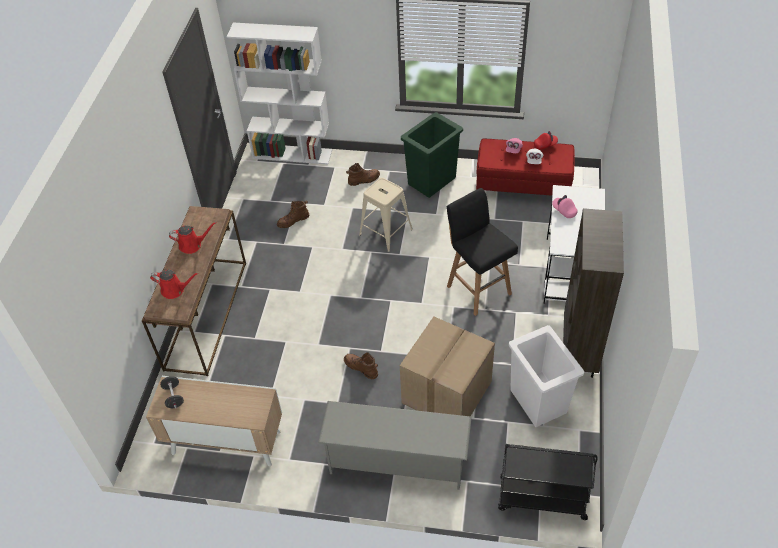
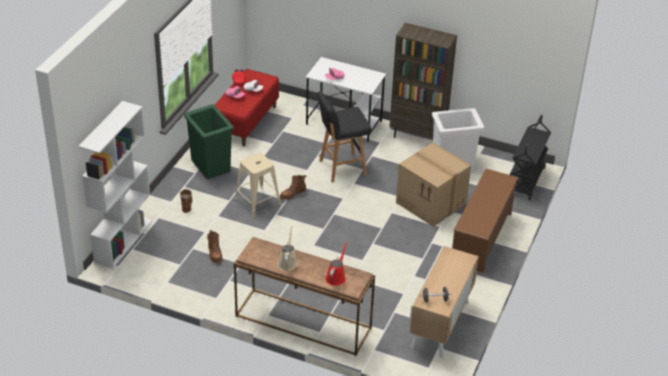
camera: 80 degrees left, 10 degrees down
red watering can [169,222,217,254] -> beige watering can [278,226,298,271]
grey shoe rack [318,401,472,490] -> brown shoe rack [452,169,518,273]
brown boot [344,352,378,379] -> brown boot moved to [280,175,306,200]

